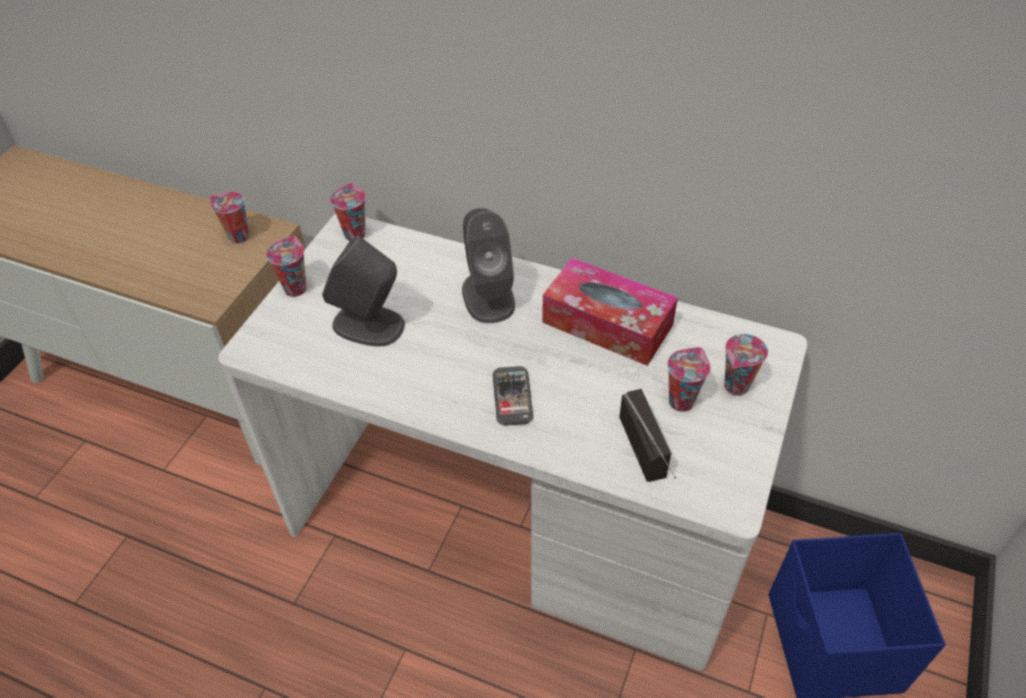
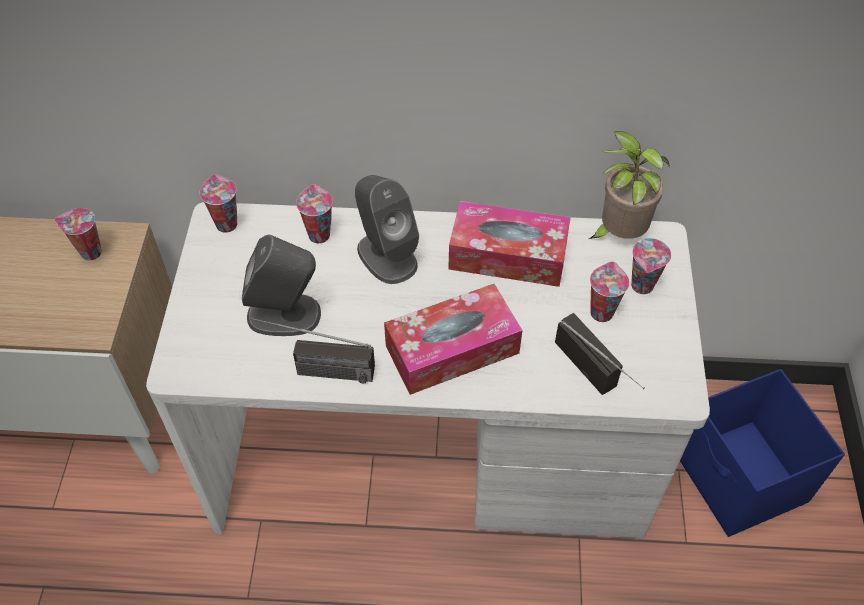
camera: 20 degrees left, 5 degrees up
cup [266,236,306,297] -> cup moved to [296,184,333,243]
phone [493,366,534,426] -> tissue box [384,284,523,395]
none -> radio [250,317,375,384]
none -> potted plant [589,131,670,239]

